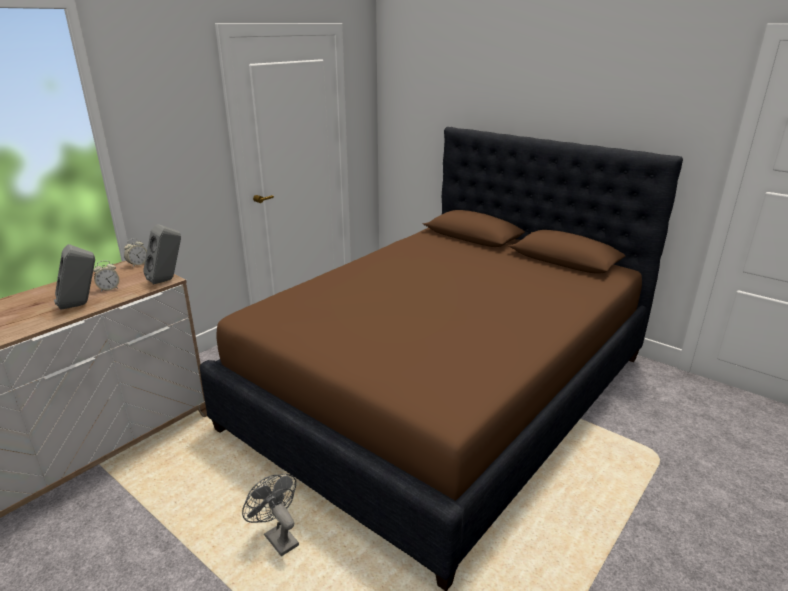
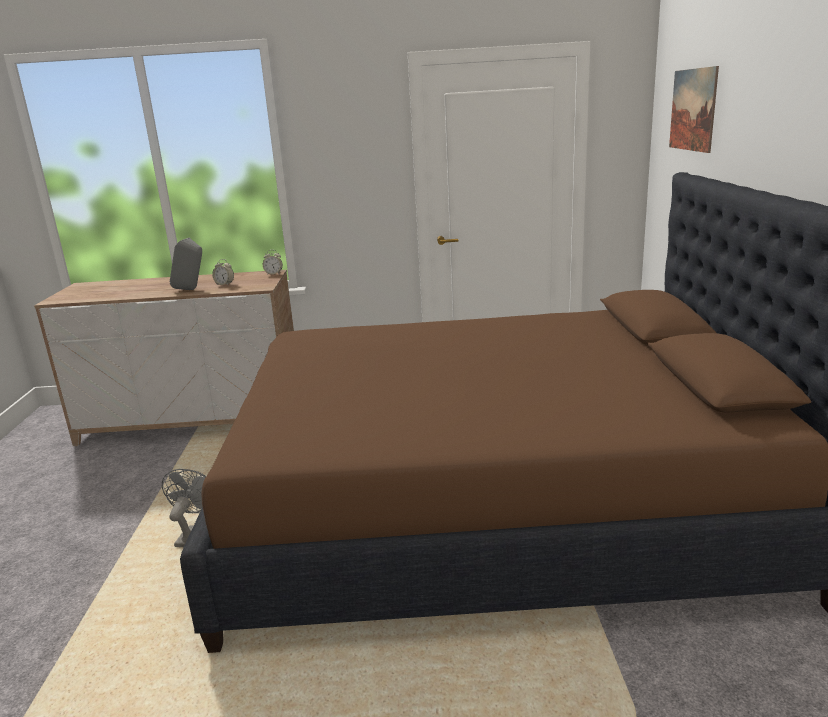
camera: 50 degrees right, 5 degrees down
grey speaker [143,224,181,284] -> none
none -> picture [669,66,719,153]

